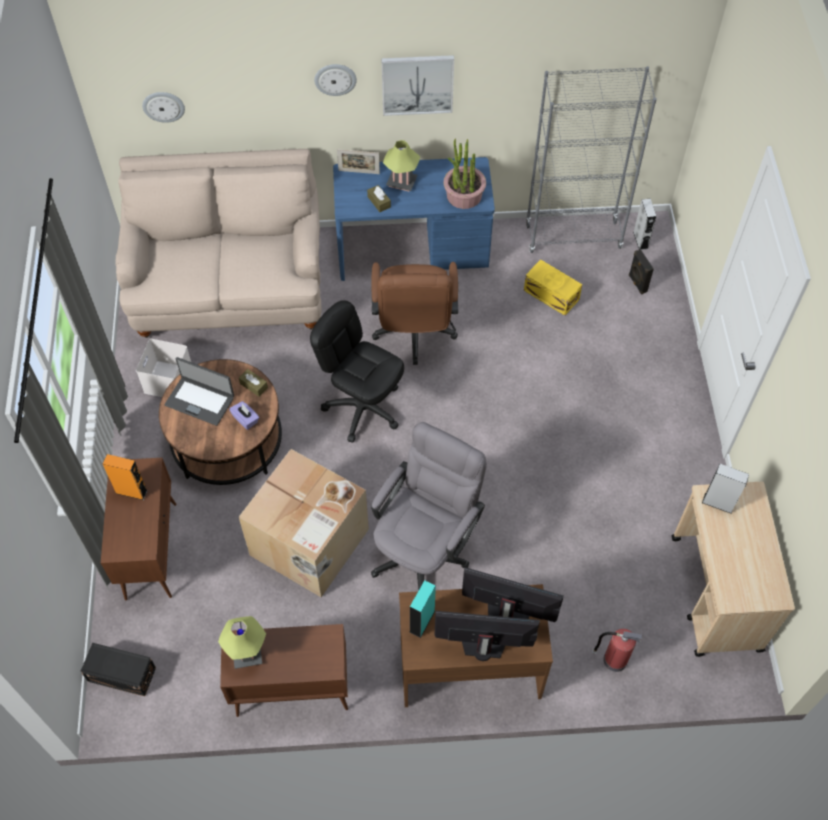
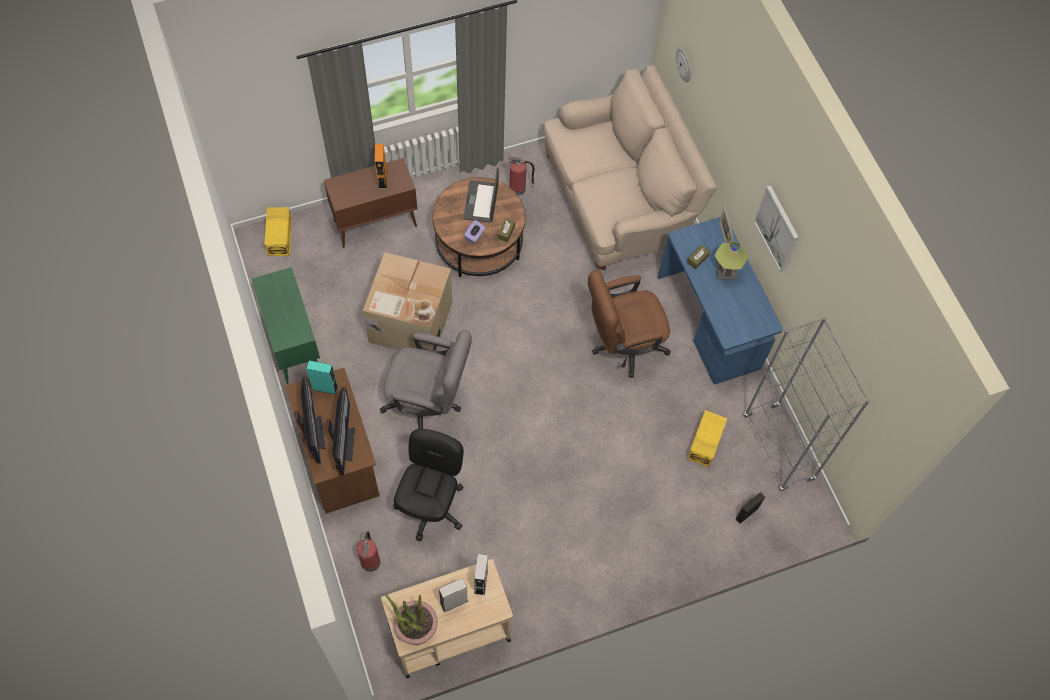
camera: 70 degrees right, 5 degrees up
black storage box [80,643,156,696] -> yellow storage box [264,207,292,256]
white storage box [136,339,191,397] -> fire extinguisher [508,157,535,195]
table lamp [218,616,266,669] -> none
brown cabinet [220,624,348,717] -> green cabinet [252,267,320,384]
black office chair [310,300,404,443] -> black office chair moved to [393,429,464,541]
wall clock [314,64,357,96] -> none
potted plant [444,139,486,209] -> potted plant moved to [385,595,438,645]
grey speaker [633,198,656,250] -> grey speaker moved to [439,578,468,612]

